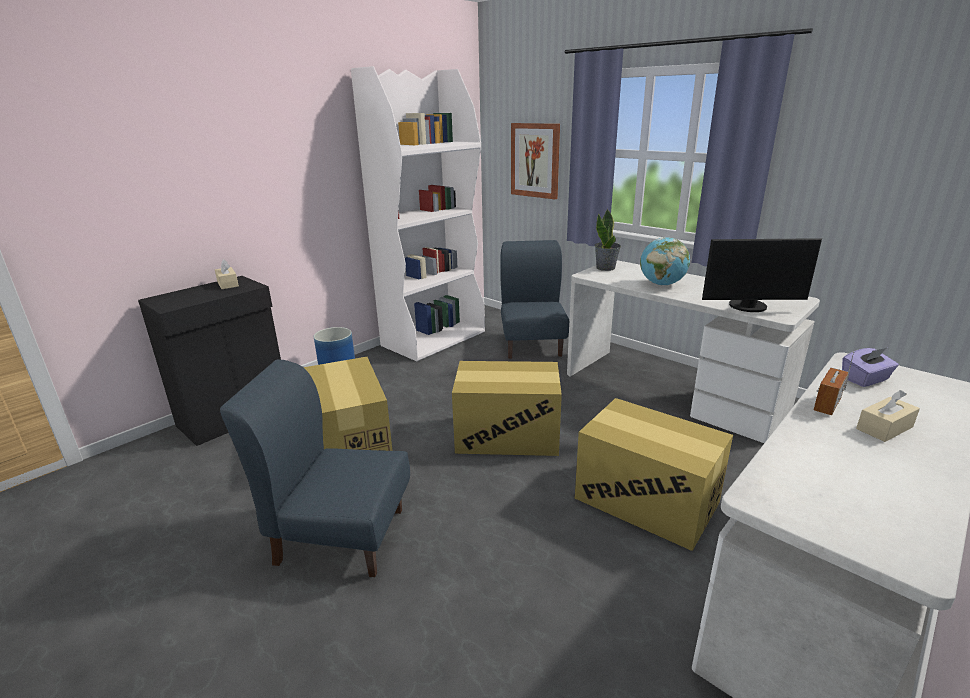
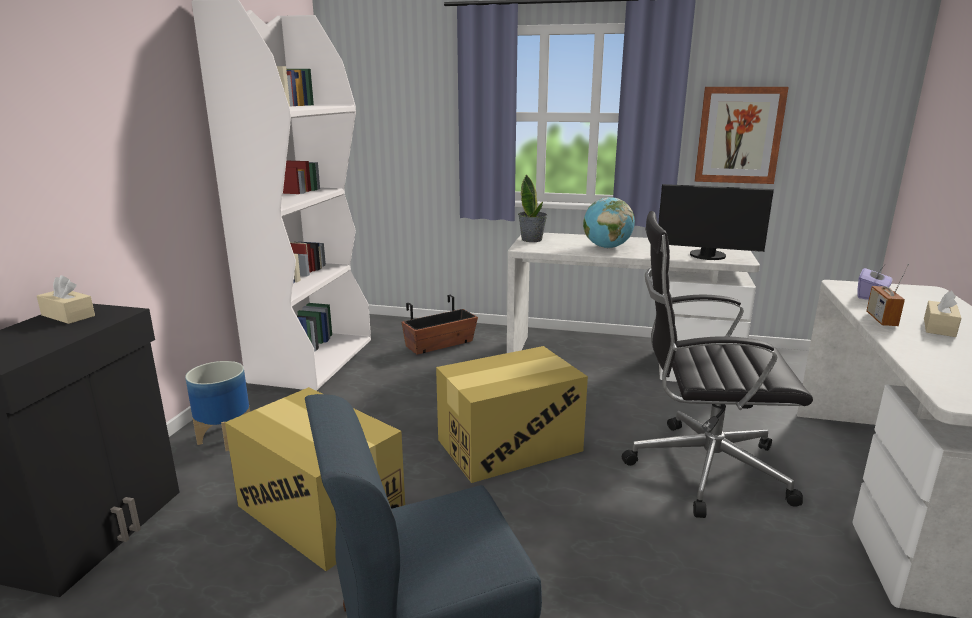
camera: 30 degrees left, 5 degrees down
blue chair [500,240,569,359] -> planter [401,295,478,354]
picture [511,123,560,199] -> picture moved to [694,87,789,184]
cardboard box [575,398,733,551] -> black office chair [622,211,813,518]
monitor [702,238,822,312] -> monitor turned 45 degrees clockwise [658,184,774,260]

